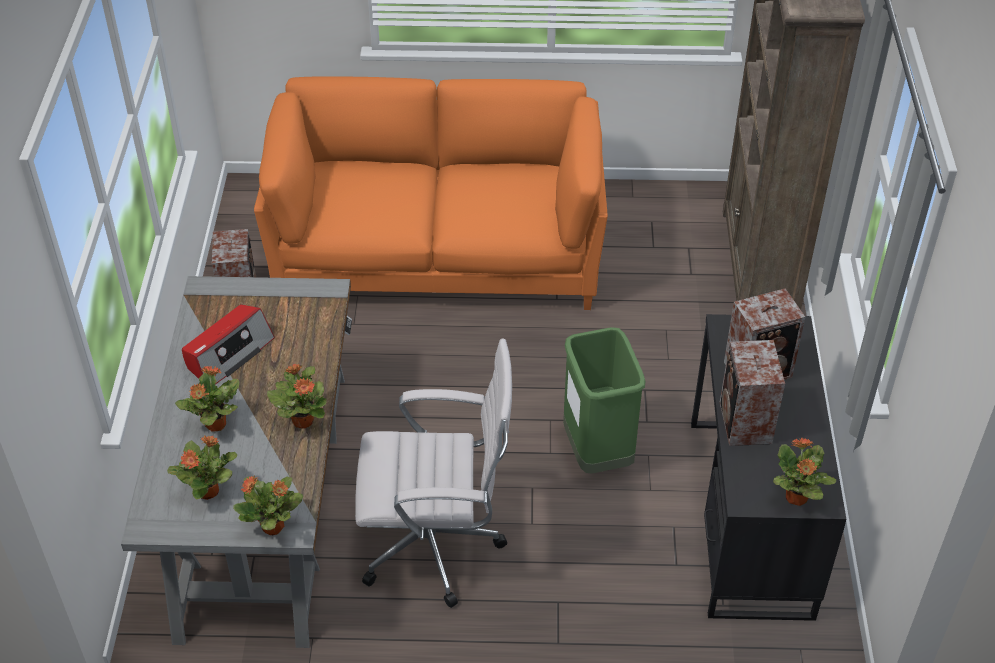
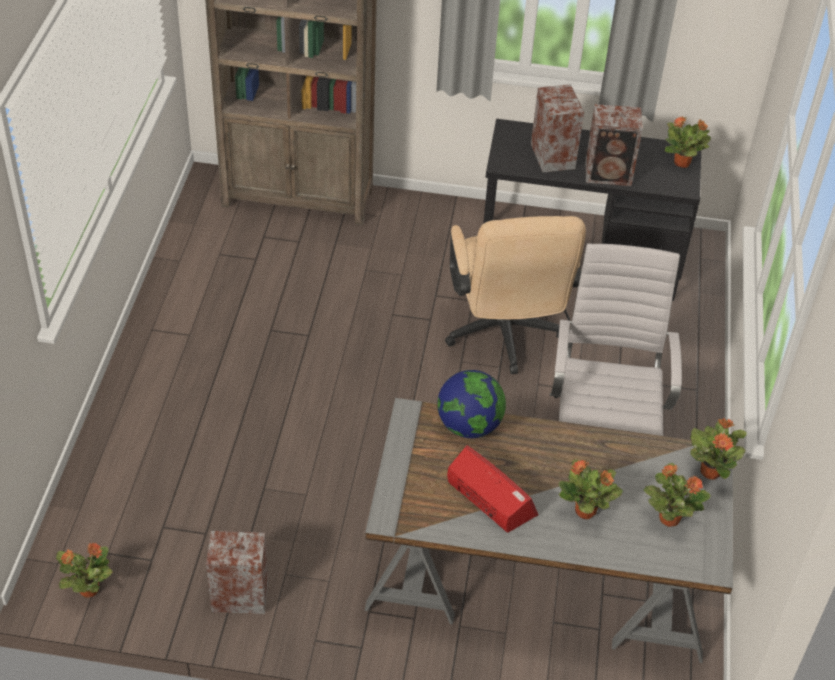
camera: 85 degrees left, 0 degrees up
orange sofa [254,76,608,310] -> none
potted plant [267,364,326,428] -> potted plant moved to [56,542,112,598]
green trash can [563,327,646,474] -> beige office chair [445,216,586,374]
none -> globe [437,370,506,438]

